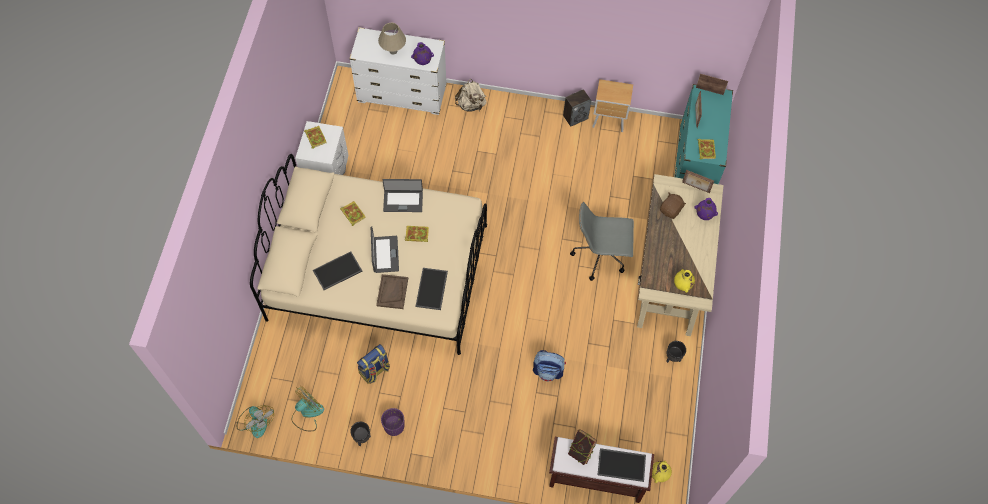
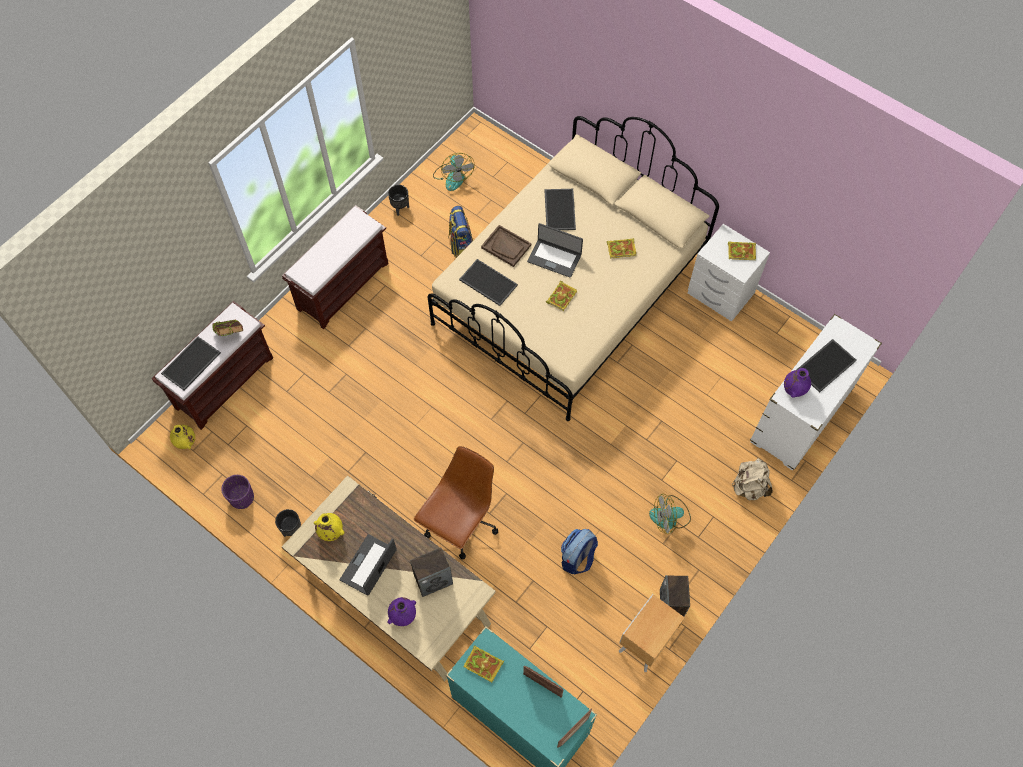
camera: 120 degrees right, 0 degrees up
fan [237,405,274,438] -> fan moved to [649,494,691,534]
beige table lamp [378,23,406,55] -> tray [797,339,857,392]
purple planter [381,408,404,436] -> purple planter moved to [221,475,254,509]
laptop [383,179,423,212] -> laptop moved to [340,534,397,595]
backpack [533,350,566,381] -> backpack moved to [561,529,598,575]
grey office chair [570,202,634,281] -> brown office chair [414,446,498,559]
brown plush toy [660,192,686,219] -> speaker [410,548,453,597]
picture frame [682,170,714,193] -> none
none -> brown bench [282,205,388,329]

